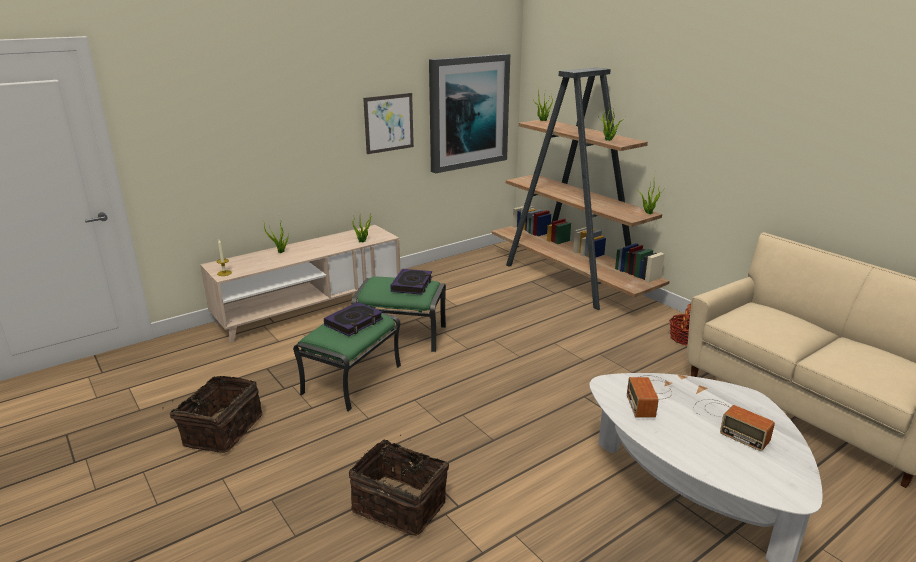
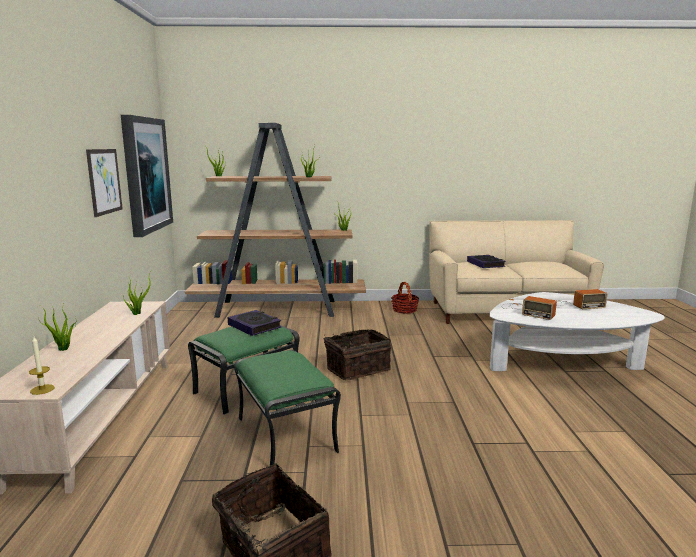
camera: 55 degrees left, 10 degrees down
book [324,302,383,336] -> book moved to [467,255,506,268]
basket [349,435,449,536] -> basket moved to [323,329,391,380]

